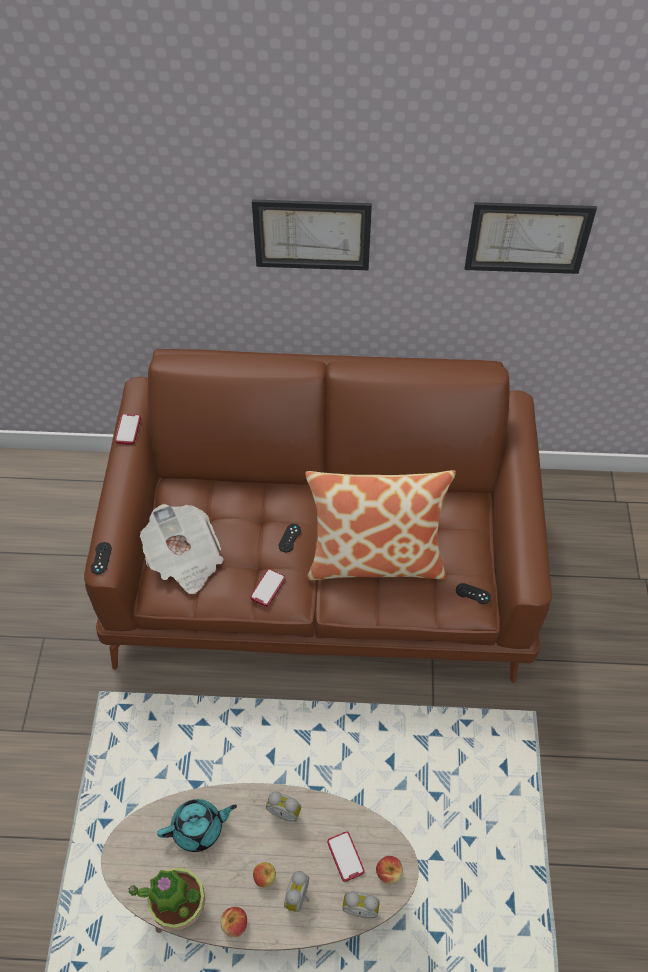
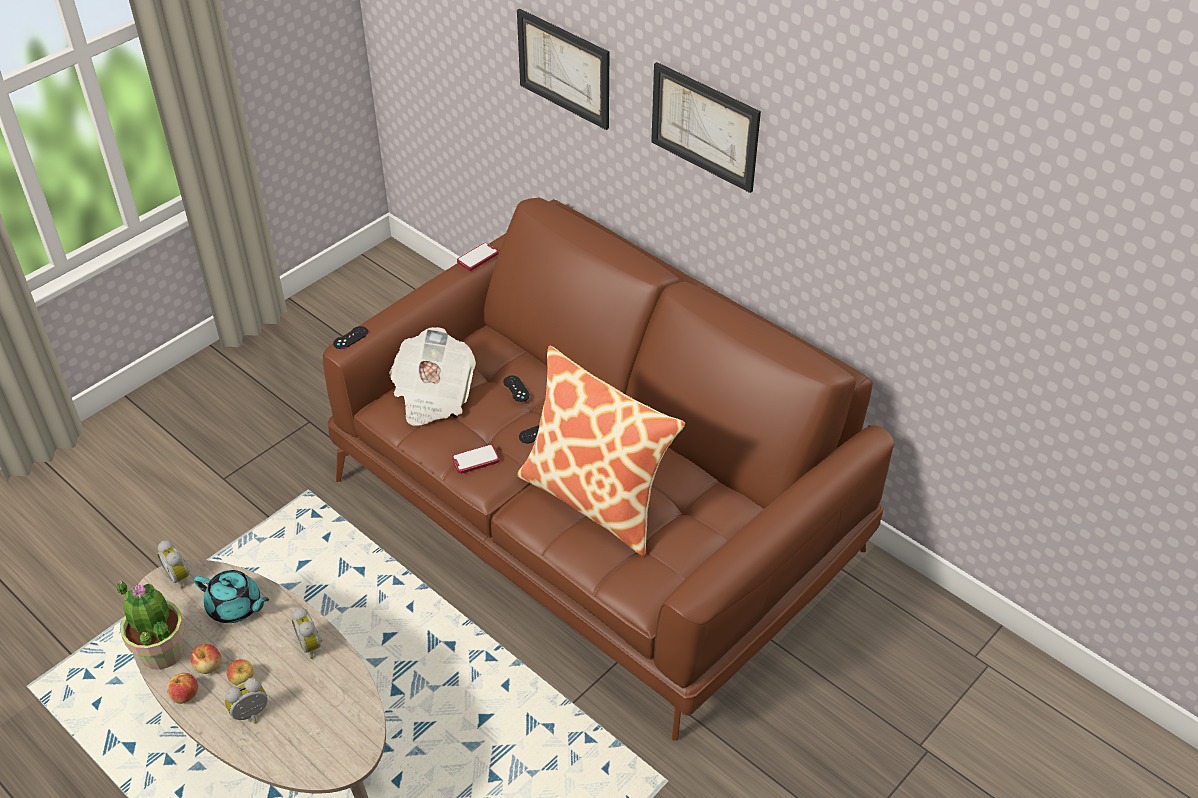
camera: 40 degrees right, 10 degrees down
phone [327,831,365,882] -> none
alarm clock [343,891,380,918] -> alarm clock moved to [157,540,190,589]
apple [376,856,403,884] -> apple moved to [190,644,222,674]
black game controller [456,583,491,604] -> black game controller moved to [504,375,530,402]
picture [465,202,597,274] -> picture moved to [517,8,609,130]

